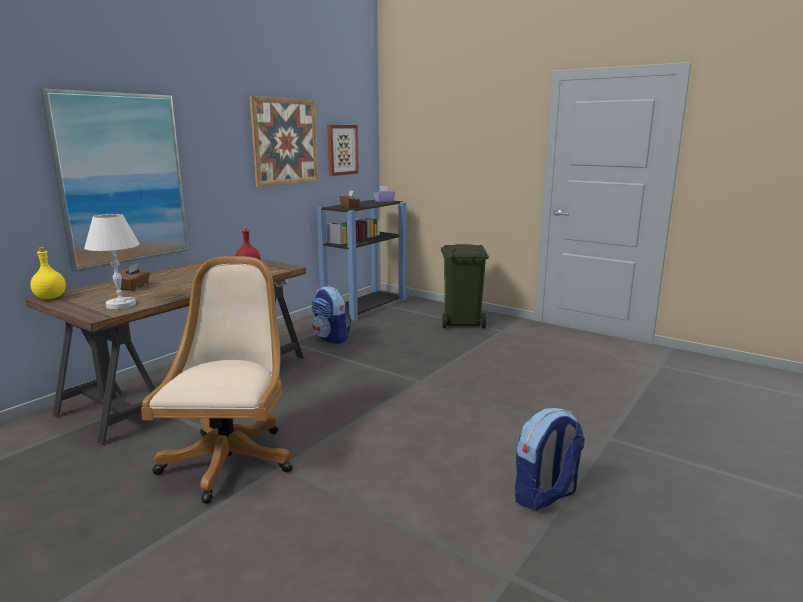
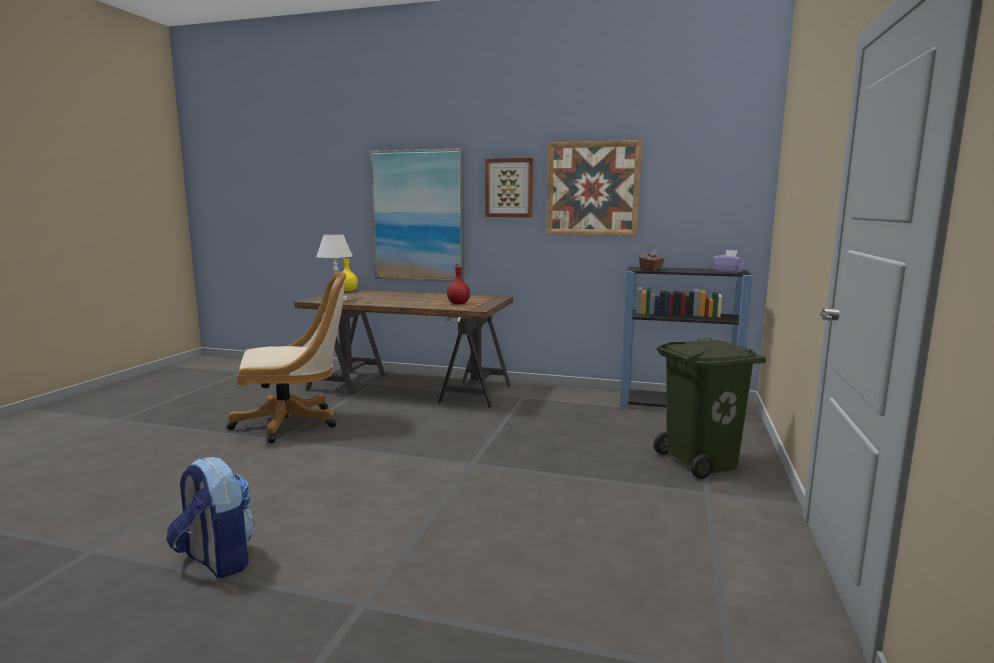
camera: 70 degrees right, 5 degrees down
brown tissue box [119,263,150,290] -> none
backpack [312,286,351,344] -> none
picture [327,125,359,176] -> picture moved to [485,158,533,217]

